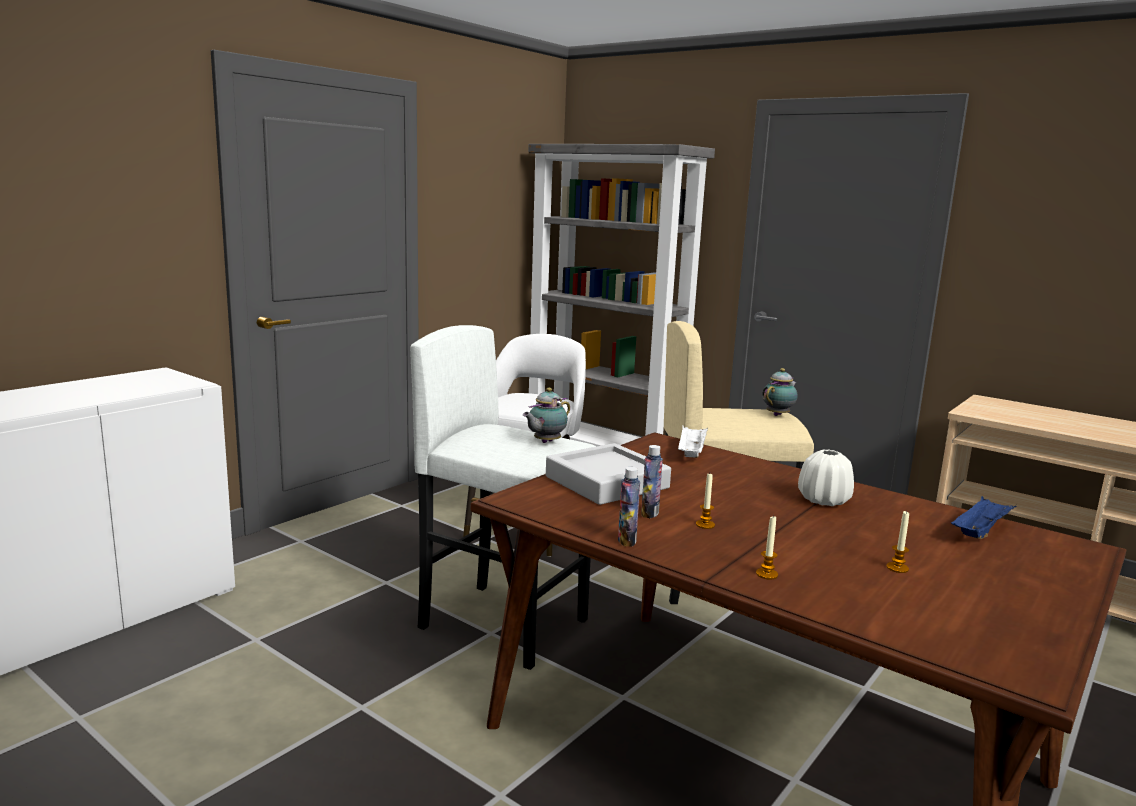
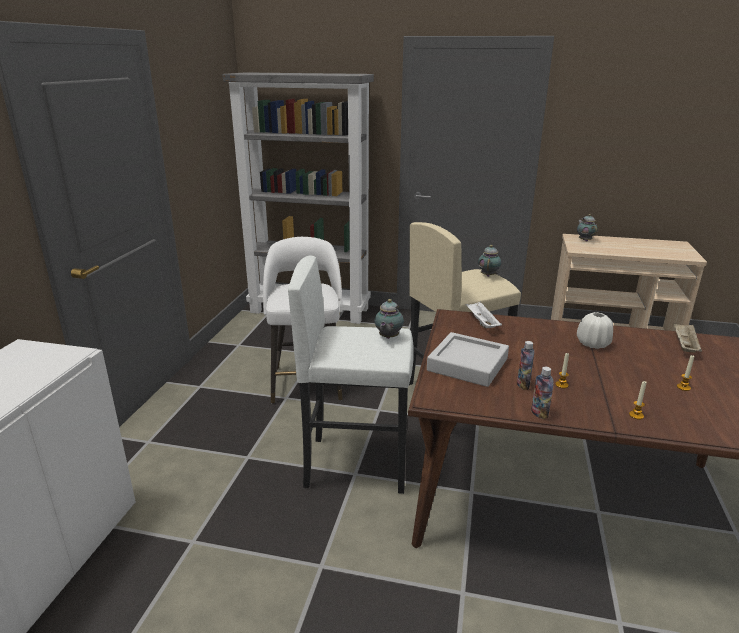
camera: 25 degrees left, 10 degrees up
blue tray [951,496,1017,539] -> beige tray [673,324,702,353]
none -> teapot [577,214,598,242]

